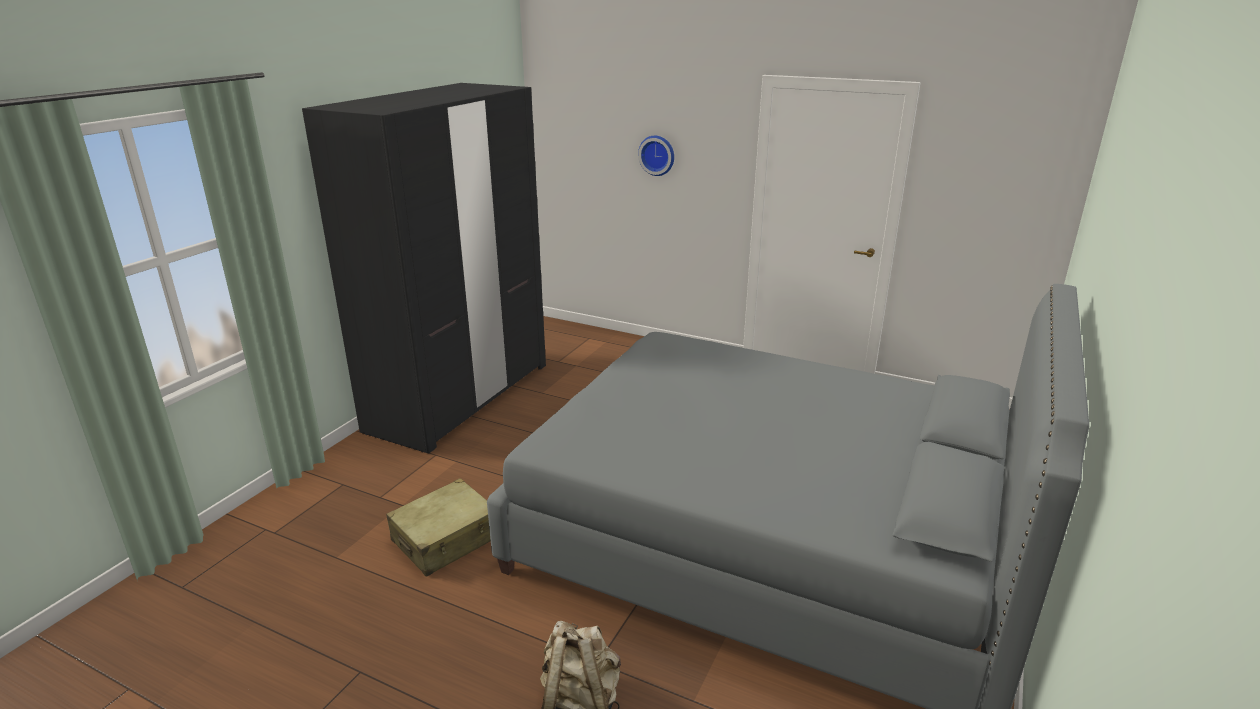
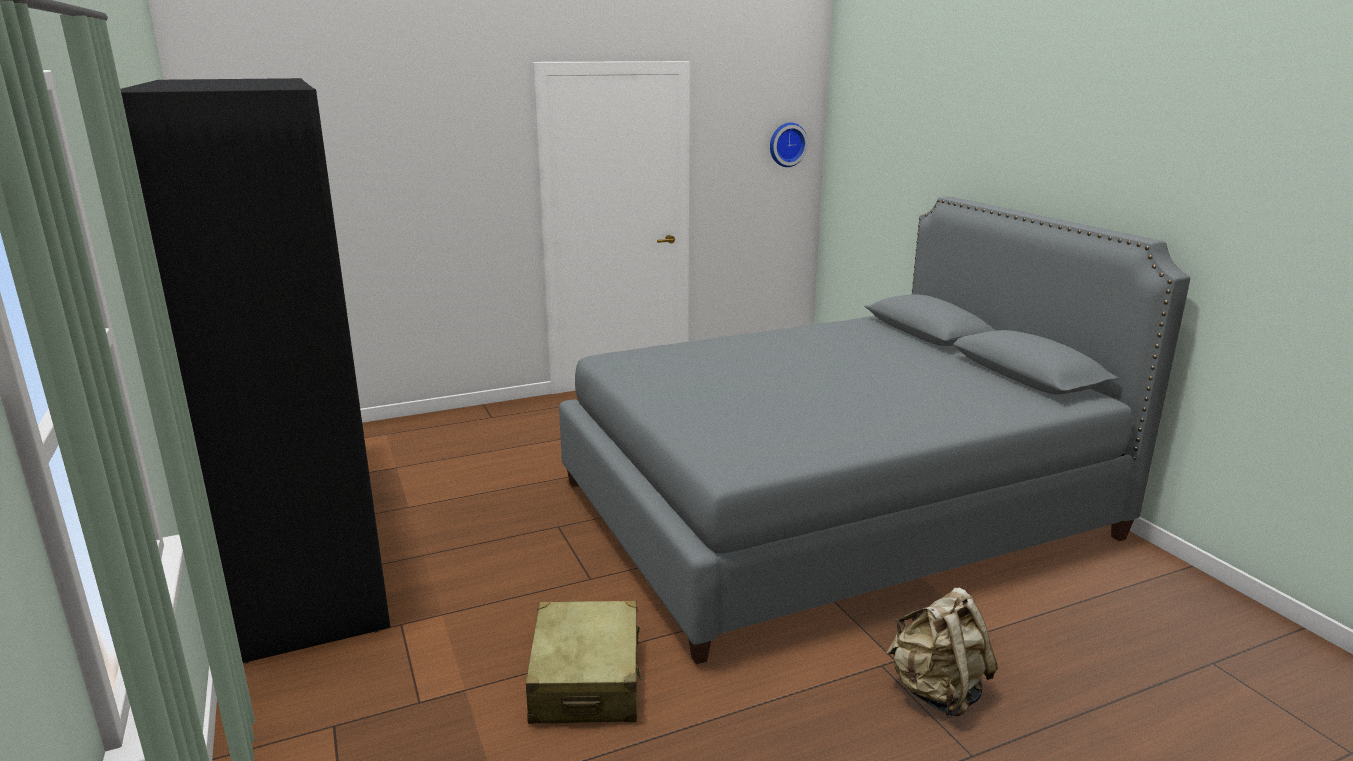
camera: 50 degrees left, 5 degrees down
wall clock [638,136,674,176] -> wall clock moved to [770,123,808,167]

